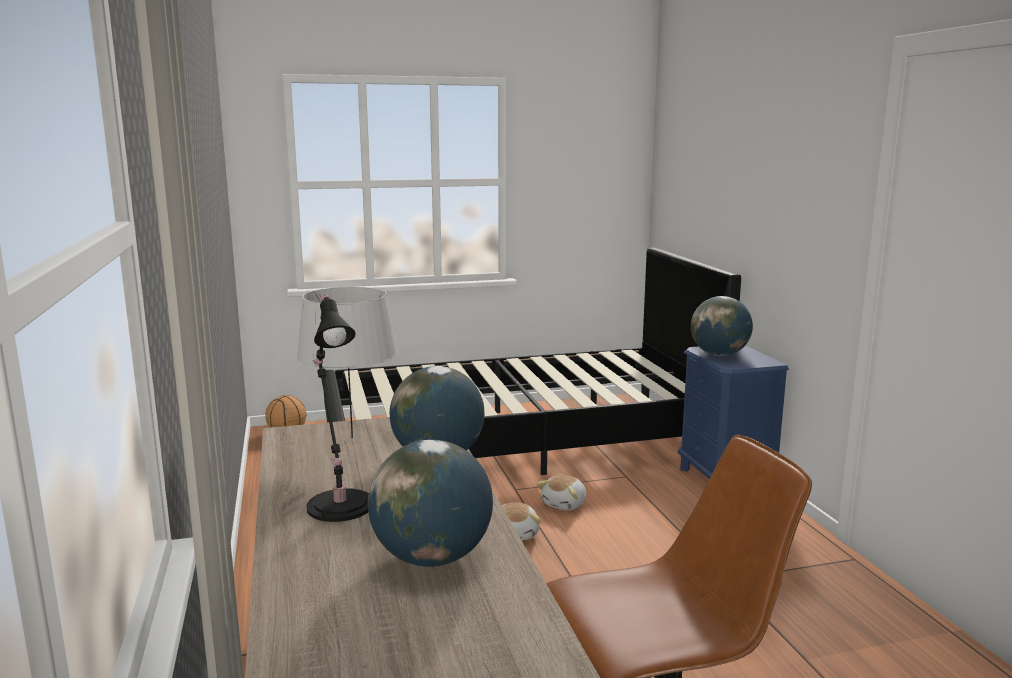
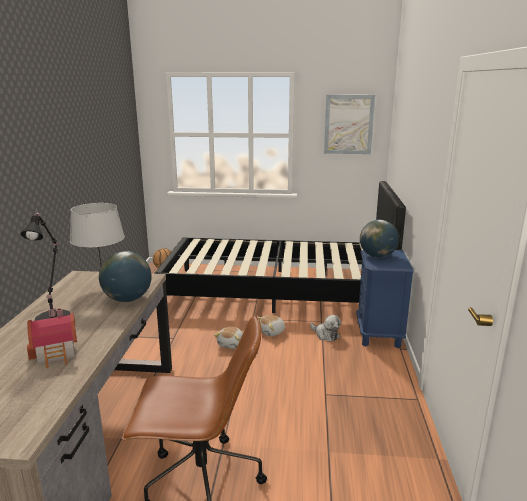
camera: 20 degrees right, 5 degrees up
globe [368,440,493,567] -> toy house [27,308,77,368]
none -> plush toy [310,315,341,341]
none -> picture [324,95,375,154]

